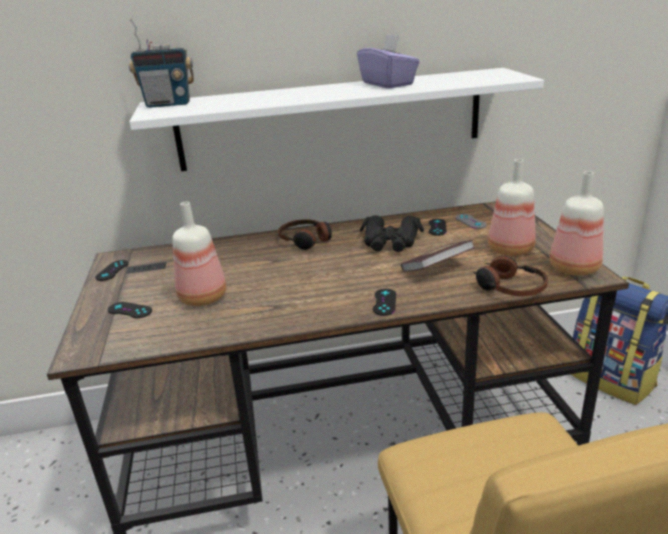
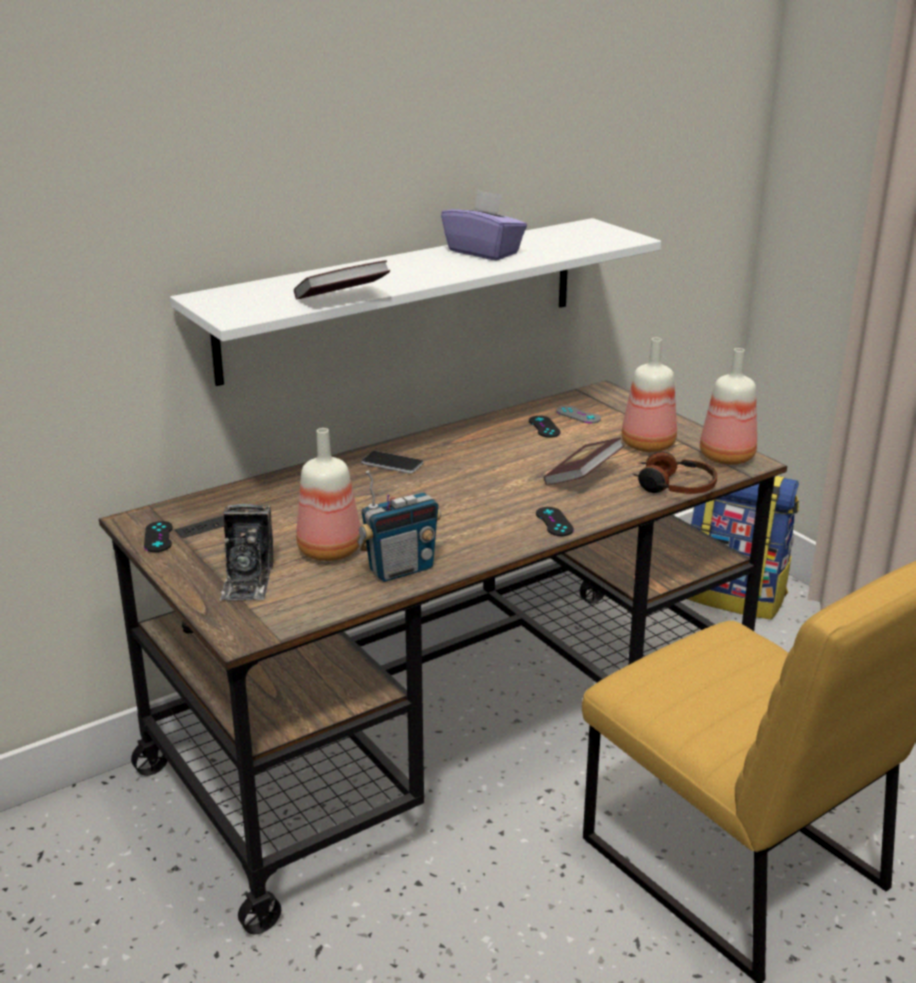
camera: 25 degrees left, 0 degrees up
black game controller [108,302,152,318] -> camera [219,504,274,601]
radio [129,19,194,108] -> radio moved to [357,470,441,582]
headphones [278,219,332,250] -> phone [361,451,424,474]
black binoculars [360,215,424,252] -> none
none -> book [294,260,390,299]

